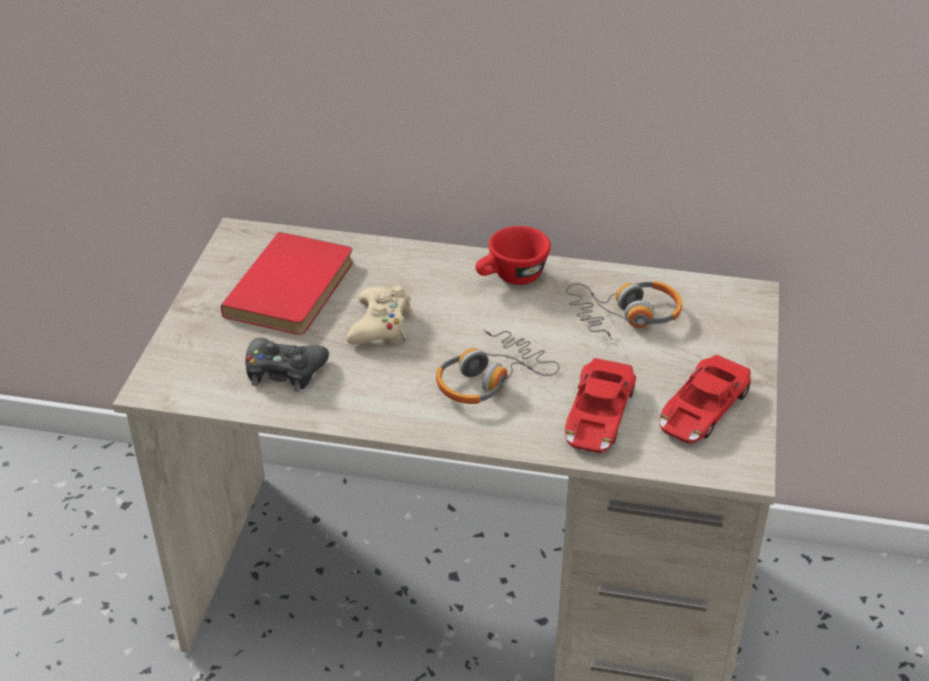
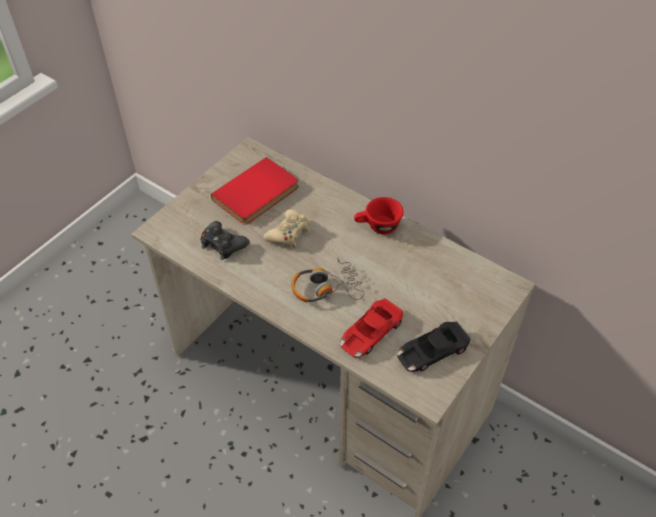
camera: 25 degrees right, 10 degrees up
headphones [566,281,682,340] -> none
red toy car [659,355,751,444] -> black toy car [397,321,470,372]

